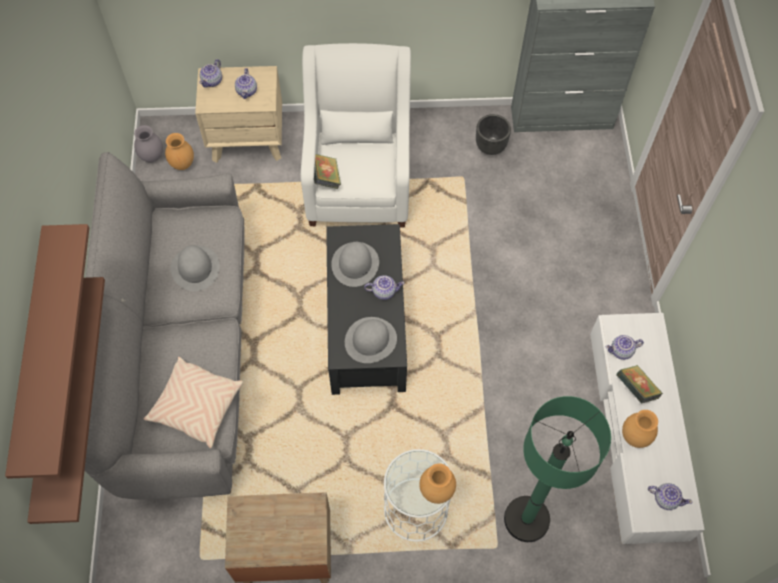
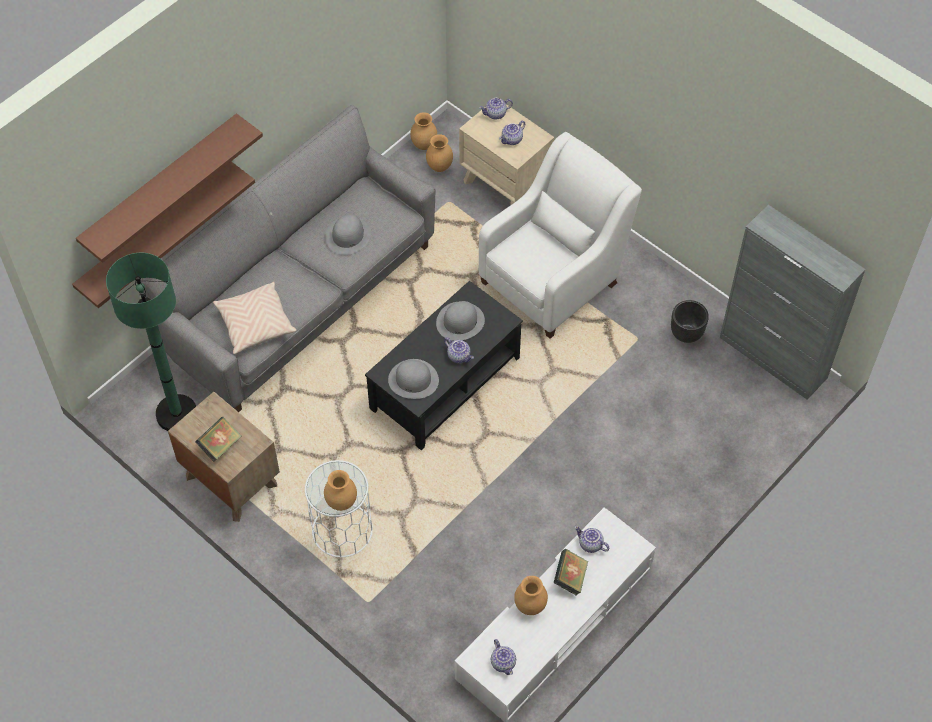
camera: 45 degrees right, 5 degrees down
grey vase [134,125,163,163] -> brown vase [410,112,437,150]
book [314,154,341,189] -> book moved to [195,417,241,462]
green floor lamp [504,396,611,542] -> green floor lamp moved to [106,253,196,431]

